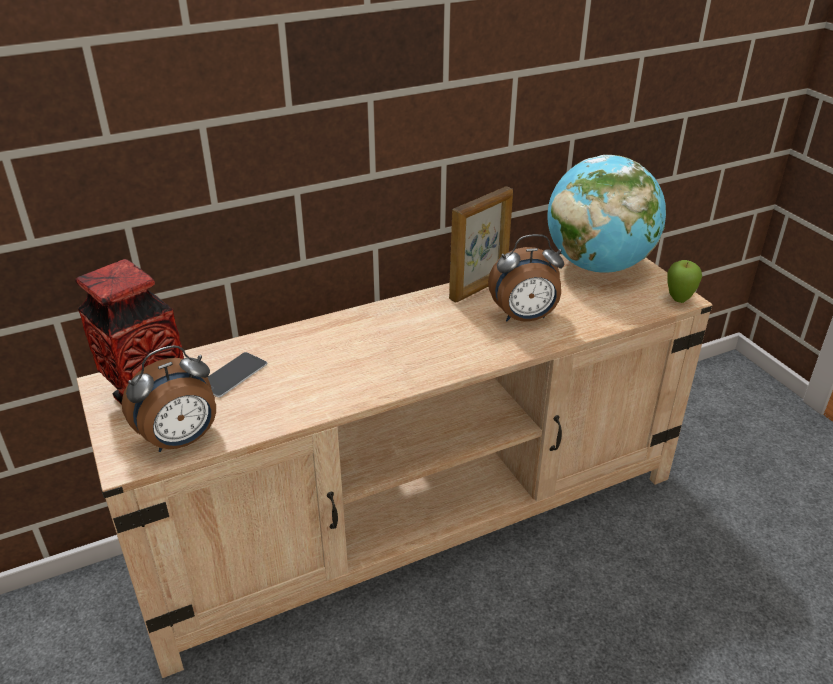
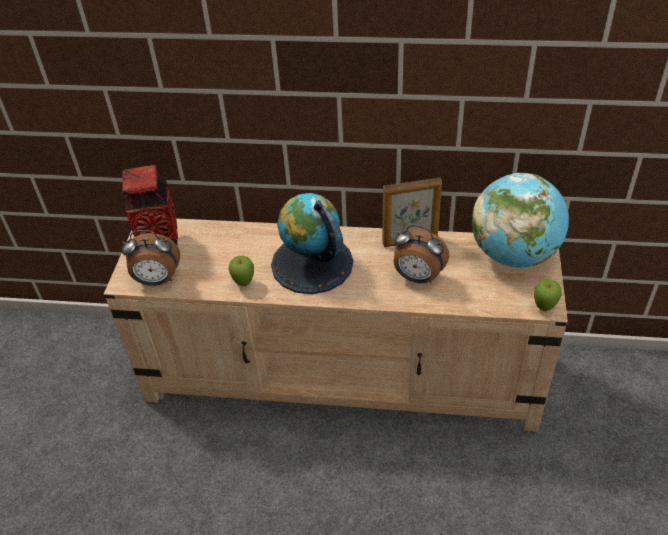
camera: 35 degrees right, 10 degrees up
phone [208,352,267,397] -> none
none -> apple [228,256,254,286]
none -> globe [271,193,353,294]

